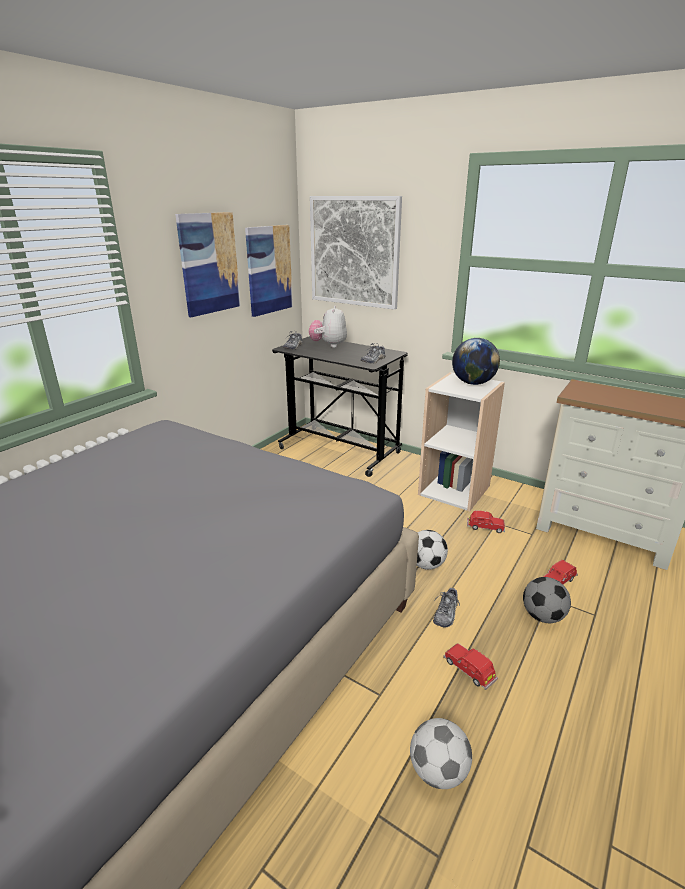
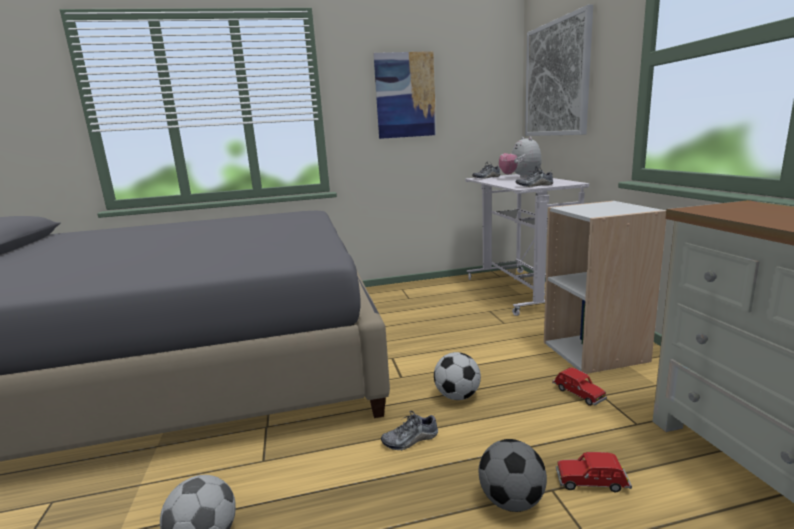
camera: 45 degrees right, 10 degrees down
picture [245,225,293,317] -> none
black desk [272,336,408,477] -> white desk [465,174,589,316]
plush toy [309,306,347,348] -> plush toy turned 60 degrees counterclockwise [499,137,542,178]
red toy car [443,643,498,690] -> none
globe [452,338,500,385] -> none

